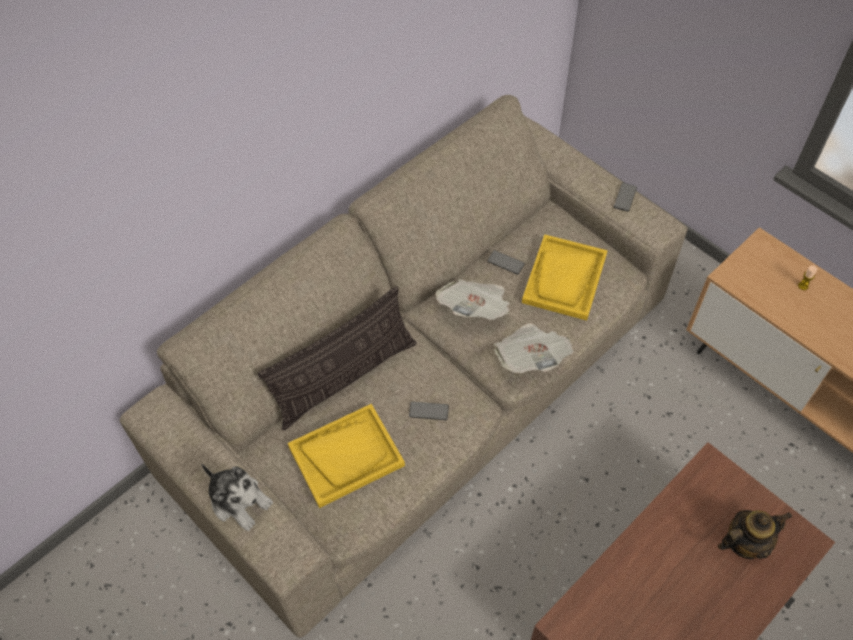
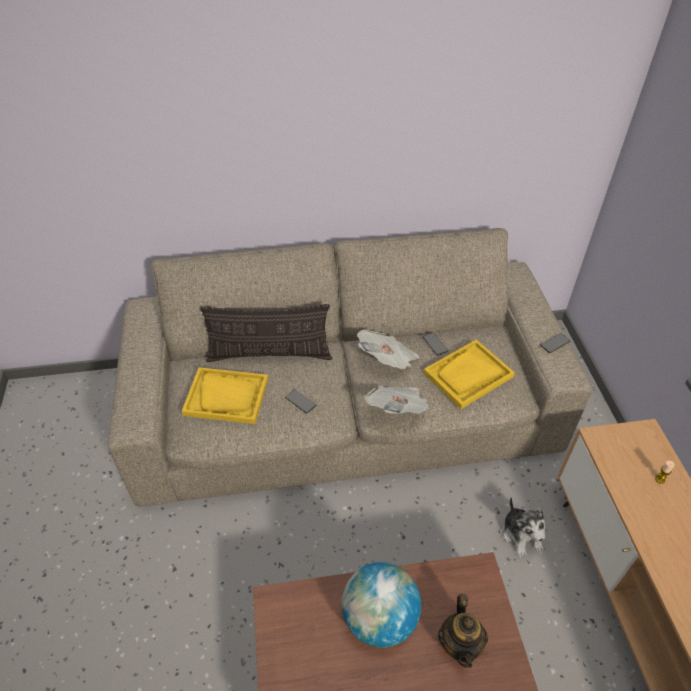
camera: 35 degrees right, 10 degrees down
plush toy [201,464,273,531] -> plush toy moved to [502,497,545,558]
teapot [718,510,792,559] -> teapot turned 75 degrees clockwise [438,594,488,668]
none -> globe [342,562,421,648]

